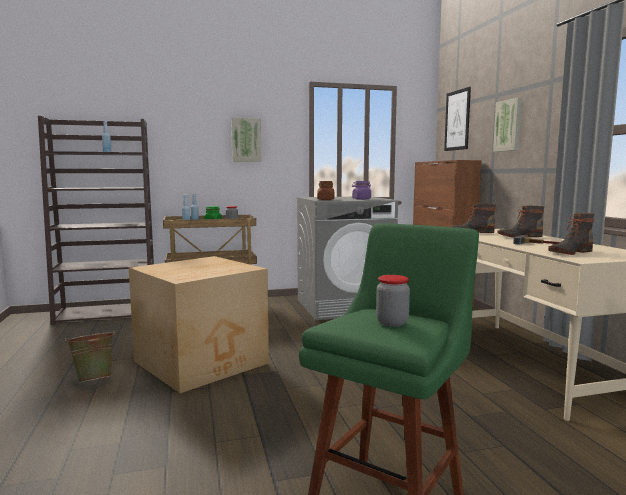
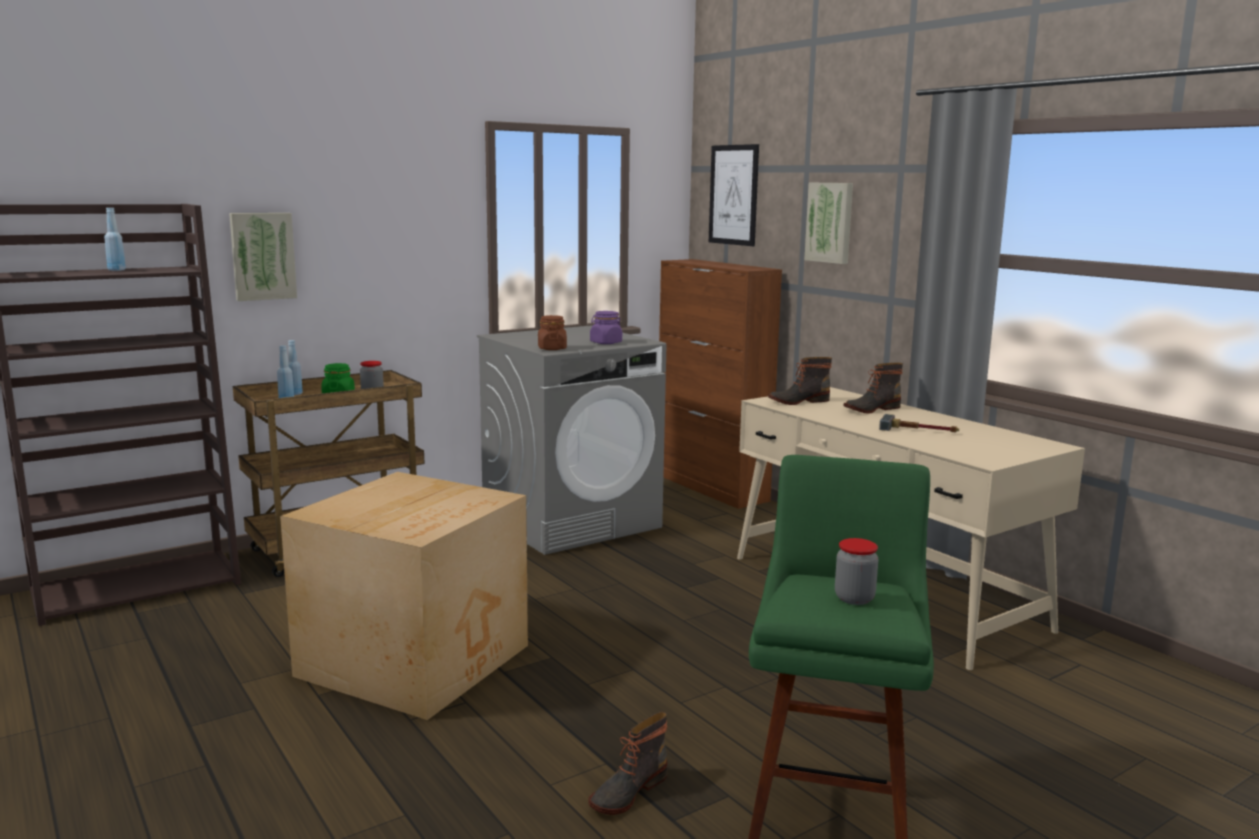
camera: 20 degrees left, 5 degrees up
green bucket [65,331,115,383] -> none
picture [231,118,261,162] -> picture moved to [229,213,297,301]
boot [548,213,594,255] -> boot moved to [588,712,668,815]

